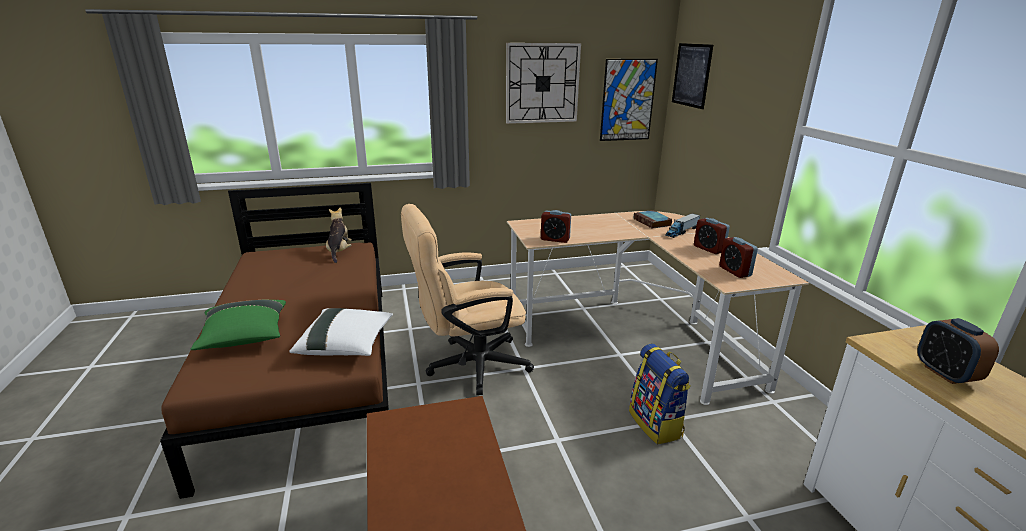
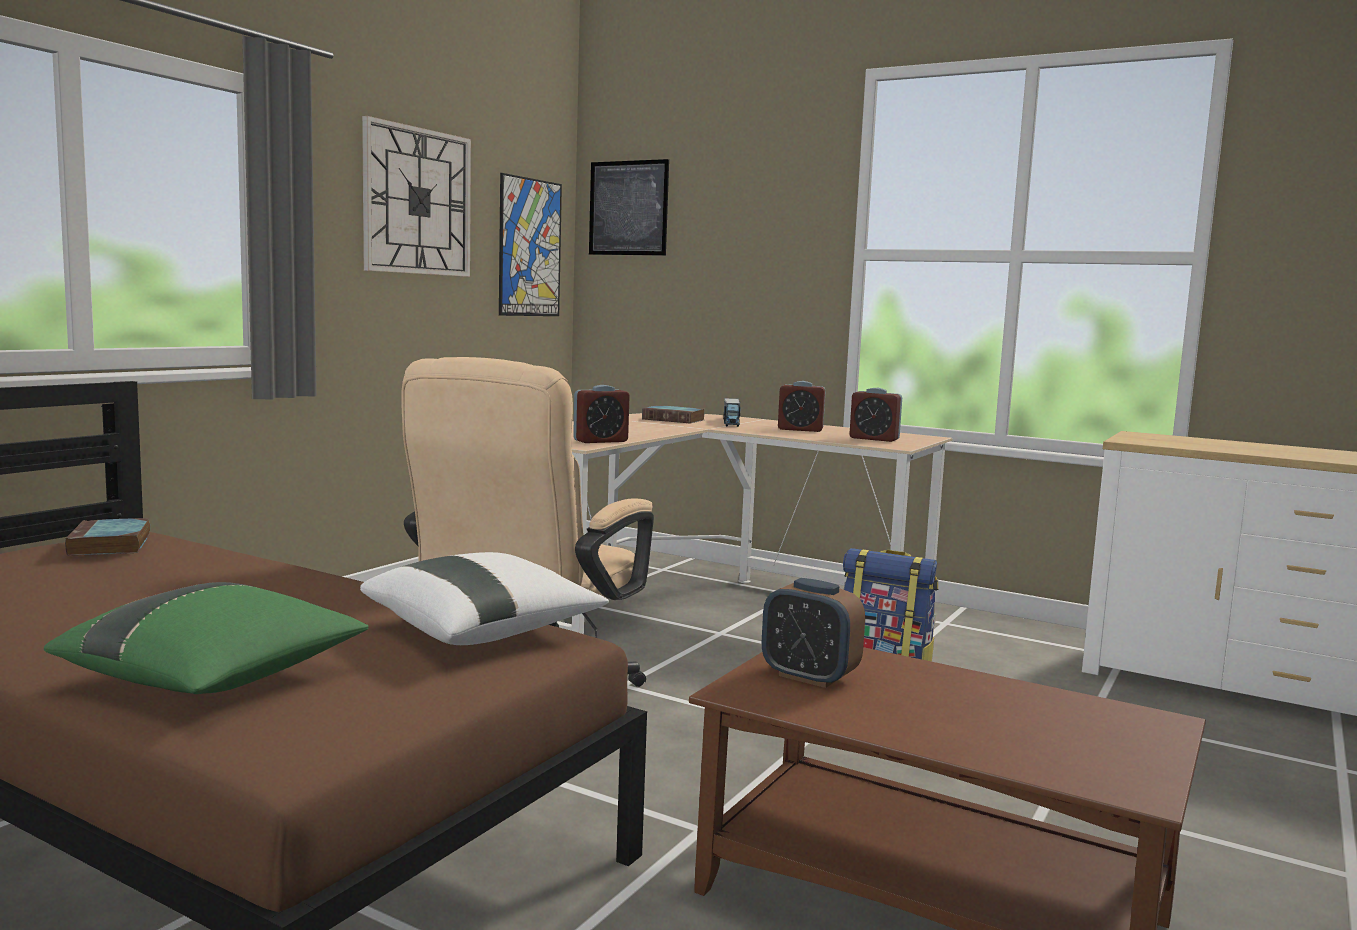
camera: 45 degrees left, 15 degrees down
plush toy [326,208,352,263] -> book [65,518,150,556]
alarm clock [918,318,999,384] -> alarm clock moved to [762,578,865,688]

